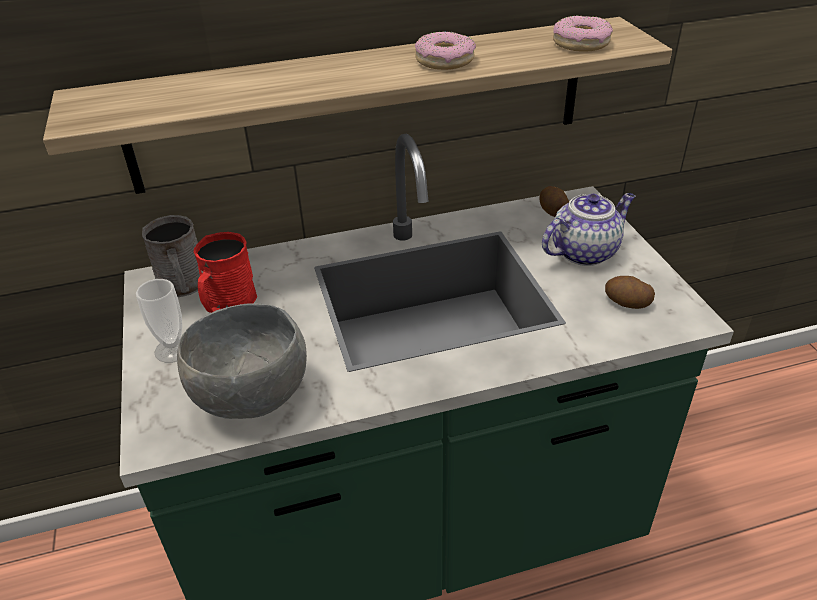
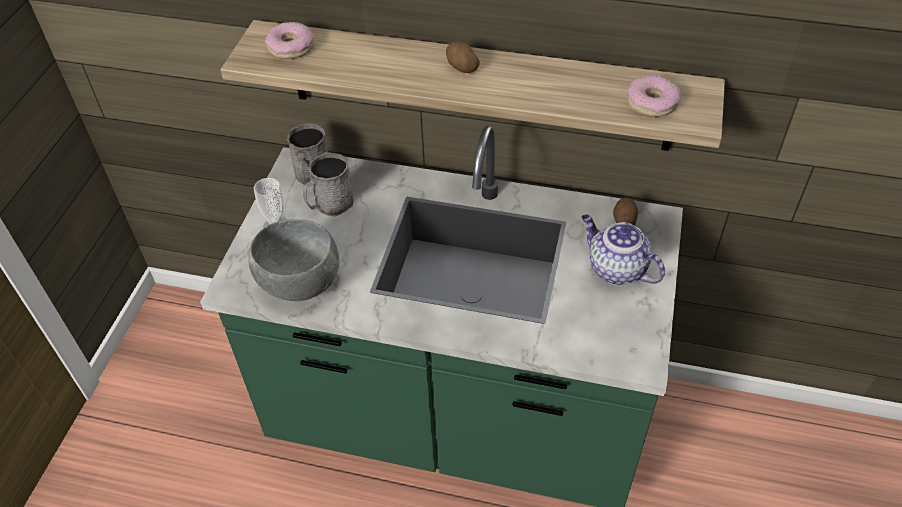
camera: 30 degrees right, 10 degrees up
red mug [194,232,257,313] -> grey mug [303,152,354,216]
donut [415,31,476,70] -> donut moved to [265,22,315,59]
teapot [542,193,635,266] -> teapot turned 135 degrees counterclockwise [581,214,665,285]
potato [605,276,655,309] -> potato moved to [446,41,480,73]

